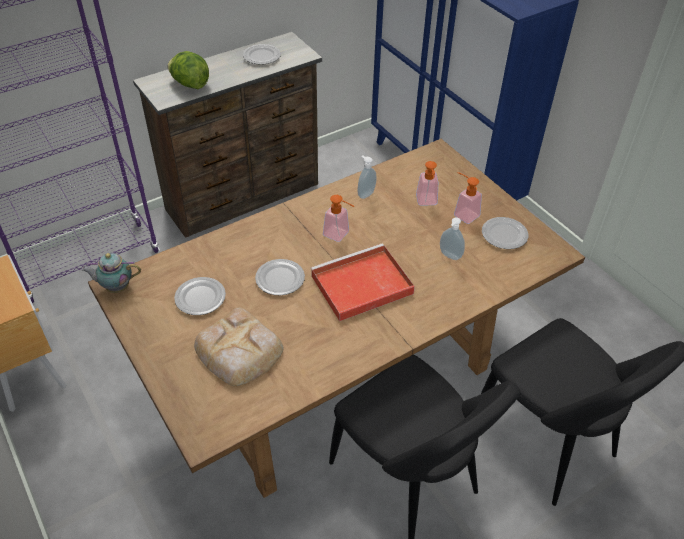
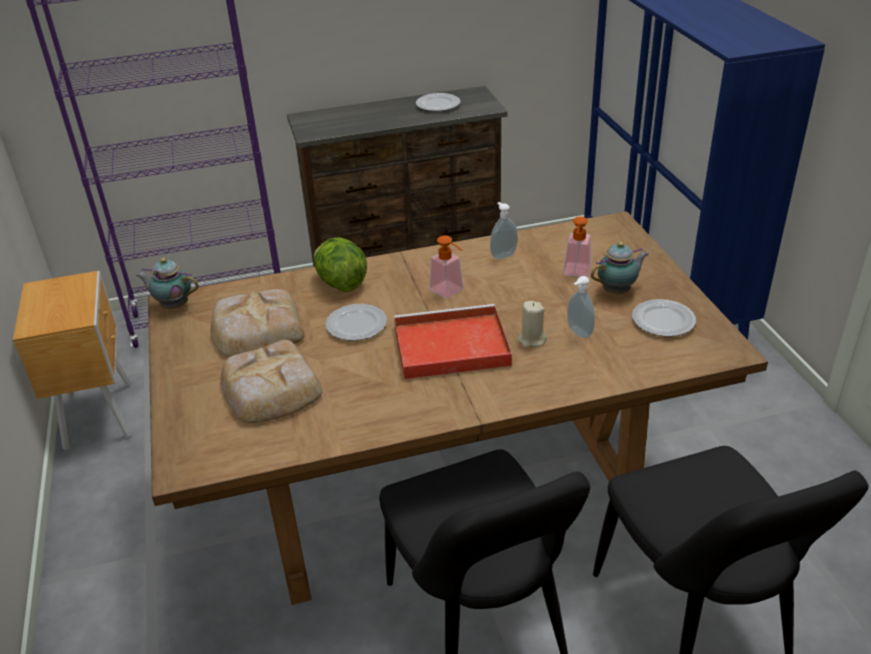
camera: 20 degrees right, 10 degrees down
lettuce [167,51,209,89] -> lettuce moved to [314,237,367,292]
plate [174,277,226,315] -> bread [211,289,305,357]
soap dispenser [454,172,482,224] -> teapot [591,242,648,294]
none -> beige candle [518,301,547,348]

